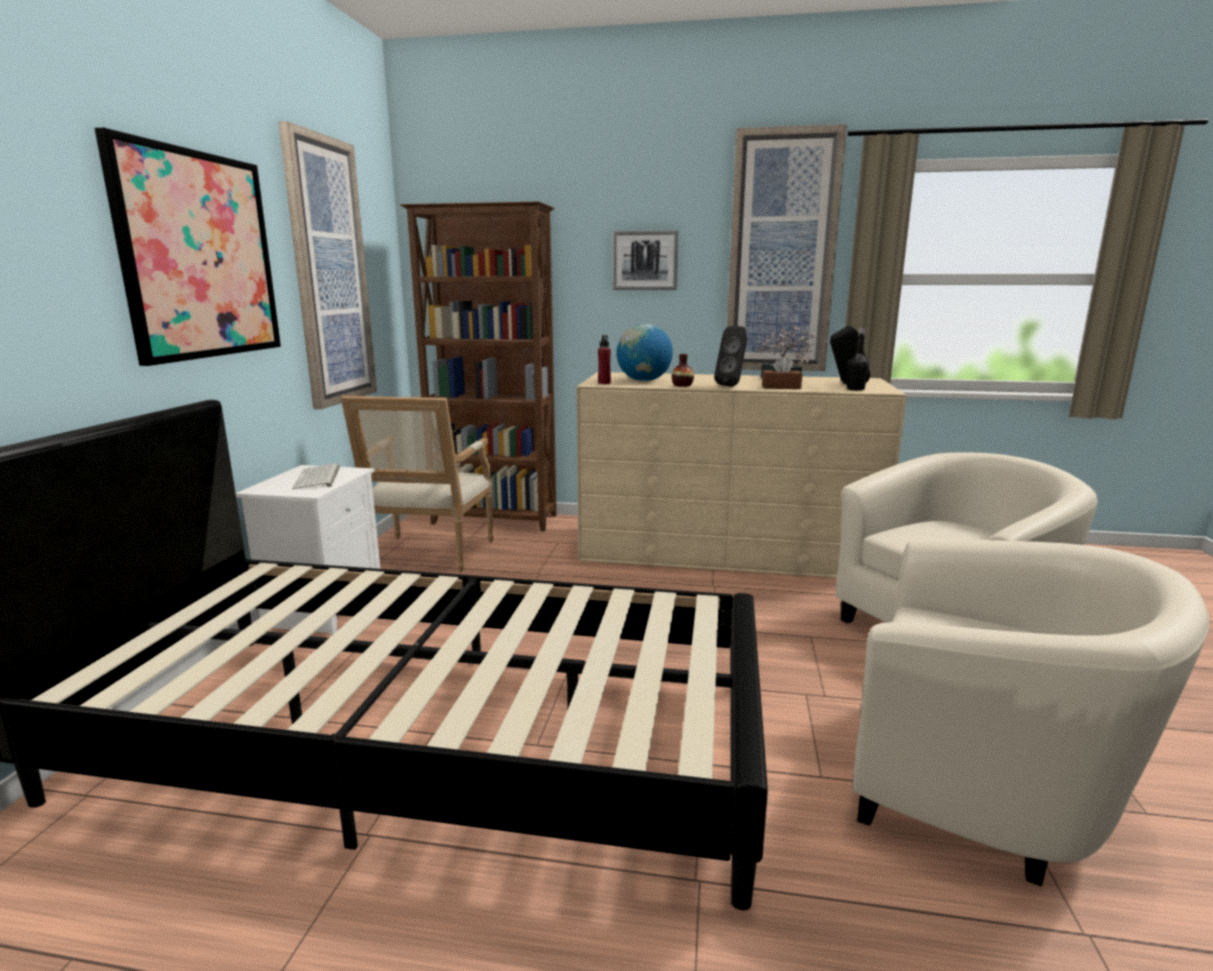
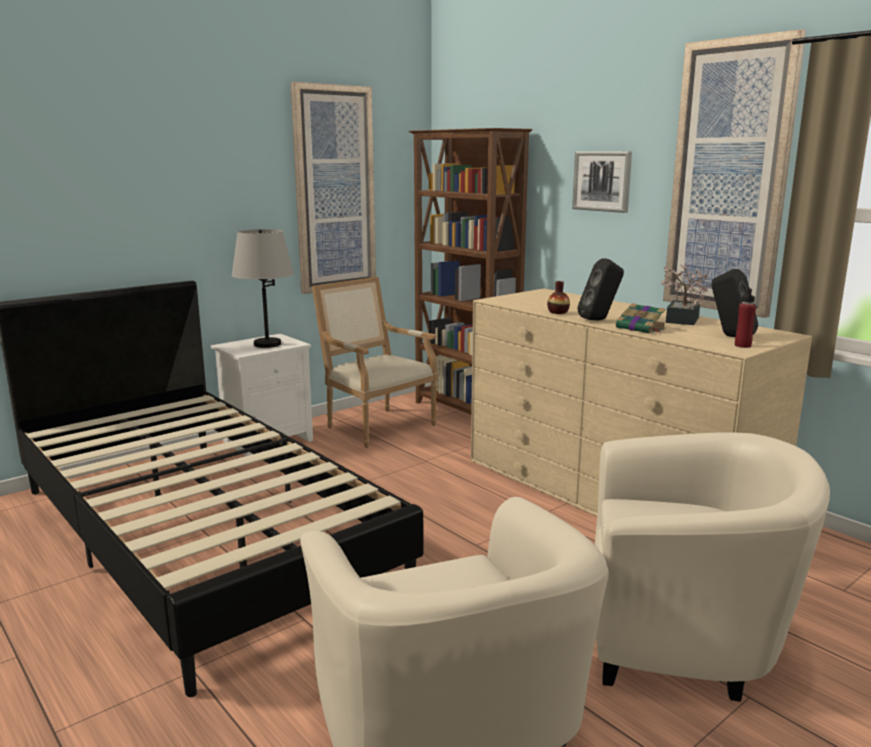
camera: 40 degrees right, 0 degrees up
picture [95,128,281,366] -> none
keyboard [292,463,340,489] -> grey table lamp [232,229,294,348]
armchair [341,396,493,572] -> armchair turned 90 degrees clockwise [312,277,438,448]
red bottle [598,335,611,384] -> red bottle moved to [735,287,756,348]
globe [617,324,673,381] -> none
brown tissue box [762,356,802,389] -> book [616,303,666,334]
black bottle [847,328,869,390] -> none

